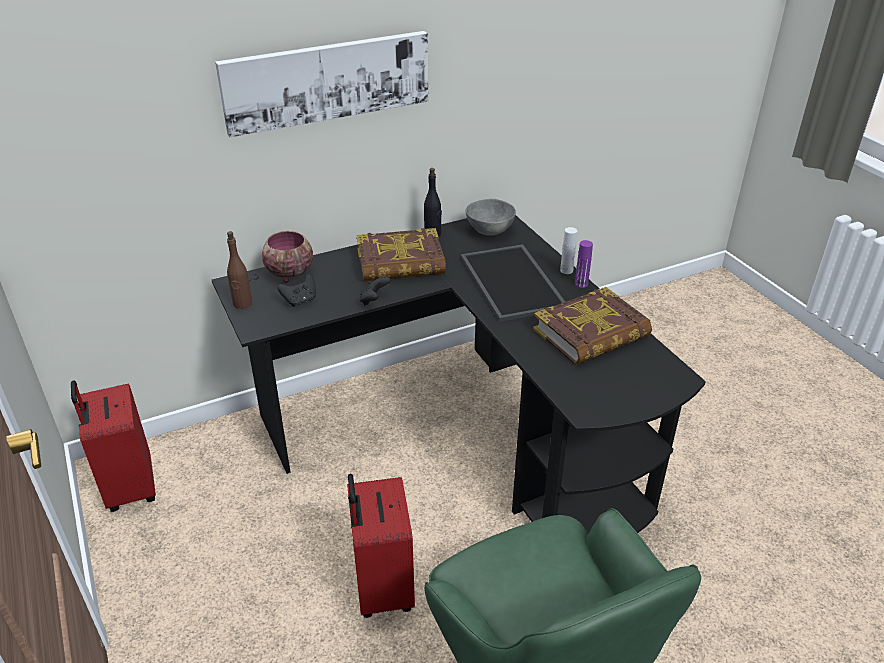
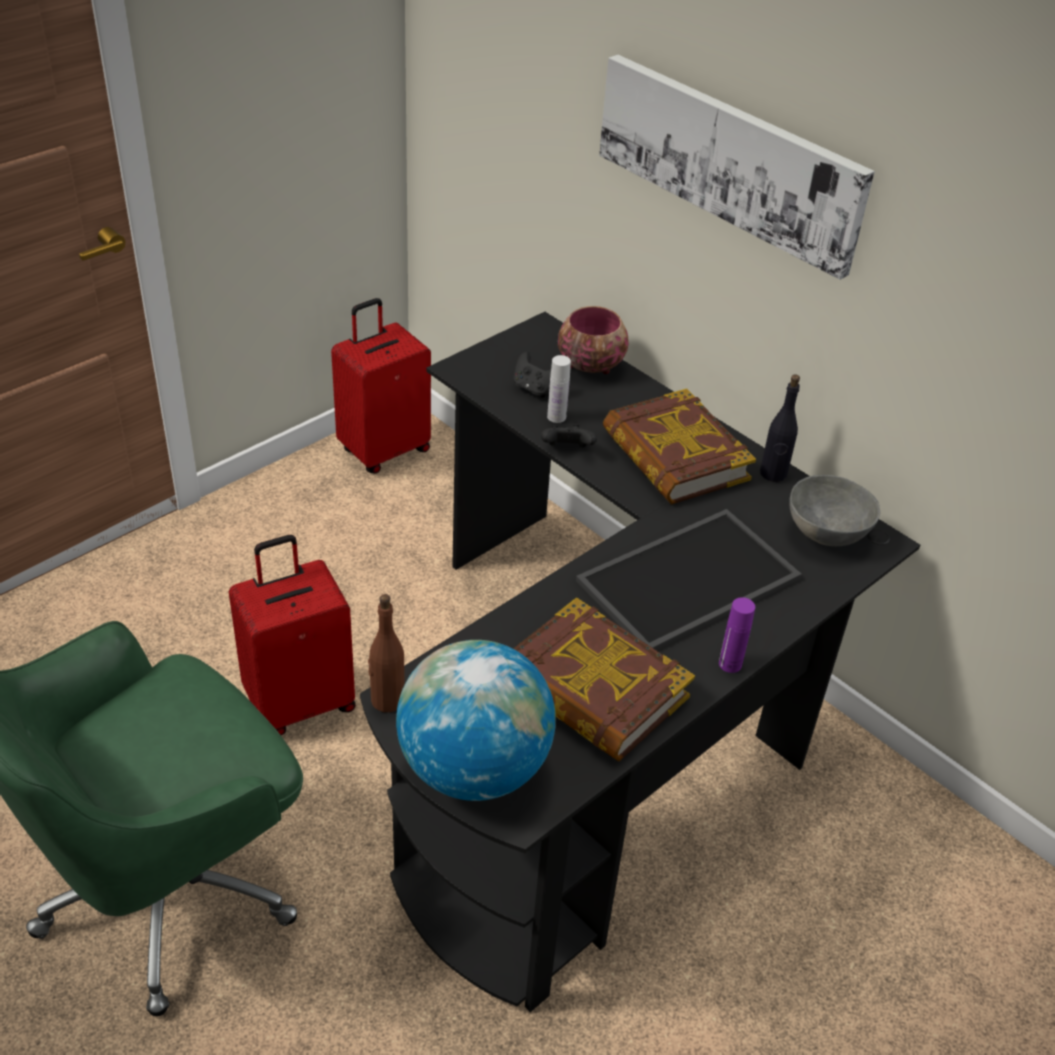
camera: 70 degrees right, 5 degrees up
brown bottle [227,231,252,309] -> brown bottle moved to [368,594,405,712]
white bottle [560,227,577,274] -> white bottle moved to [547,355,571,423]
none -> globe [396,640,556,801]

